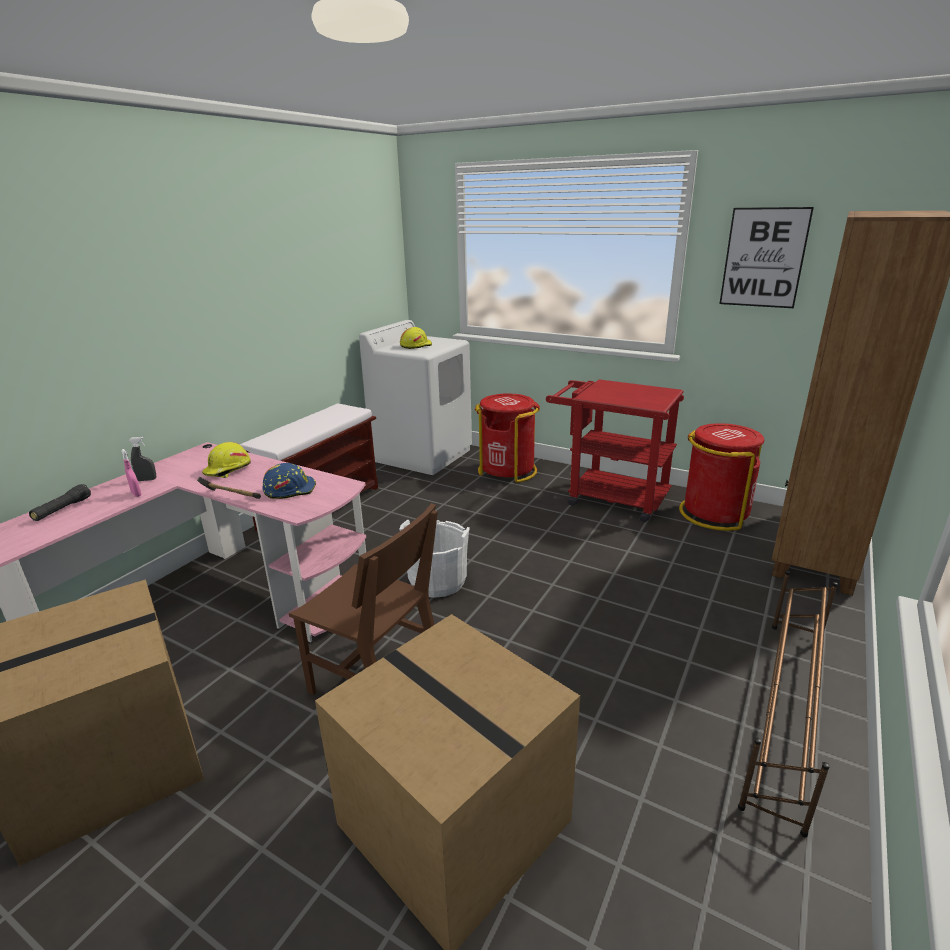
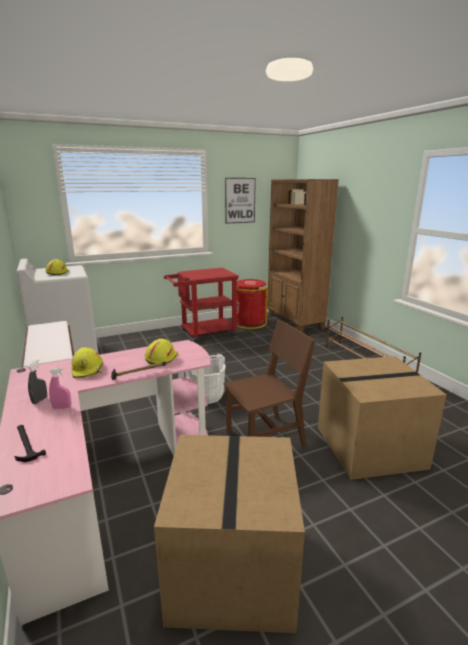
camera: 55 degrees left, 5 degrees down
black flashlight [29,484,91,521] -> hammer [15,425,46,462]
blue hard hat [262,463,316,499] -> yellow hard hat [145,339,178,364]
red trash can [475,394,540,483] -> none

